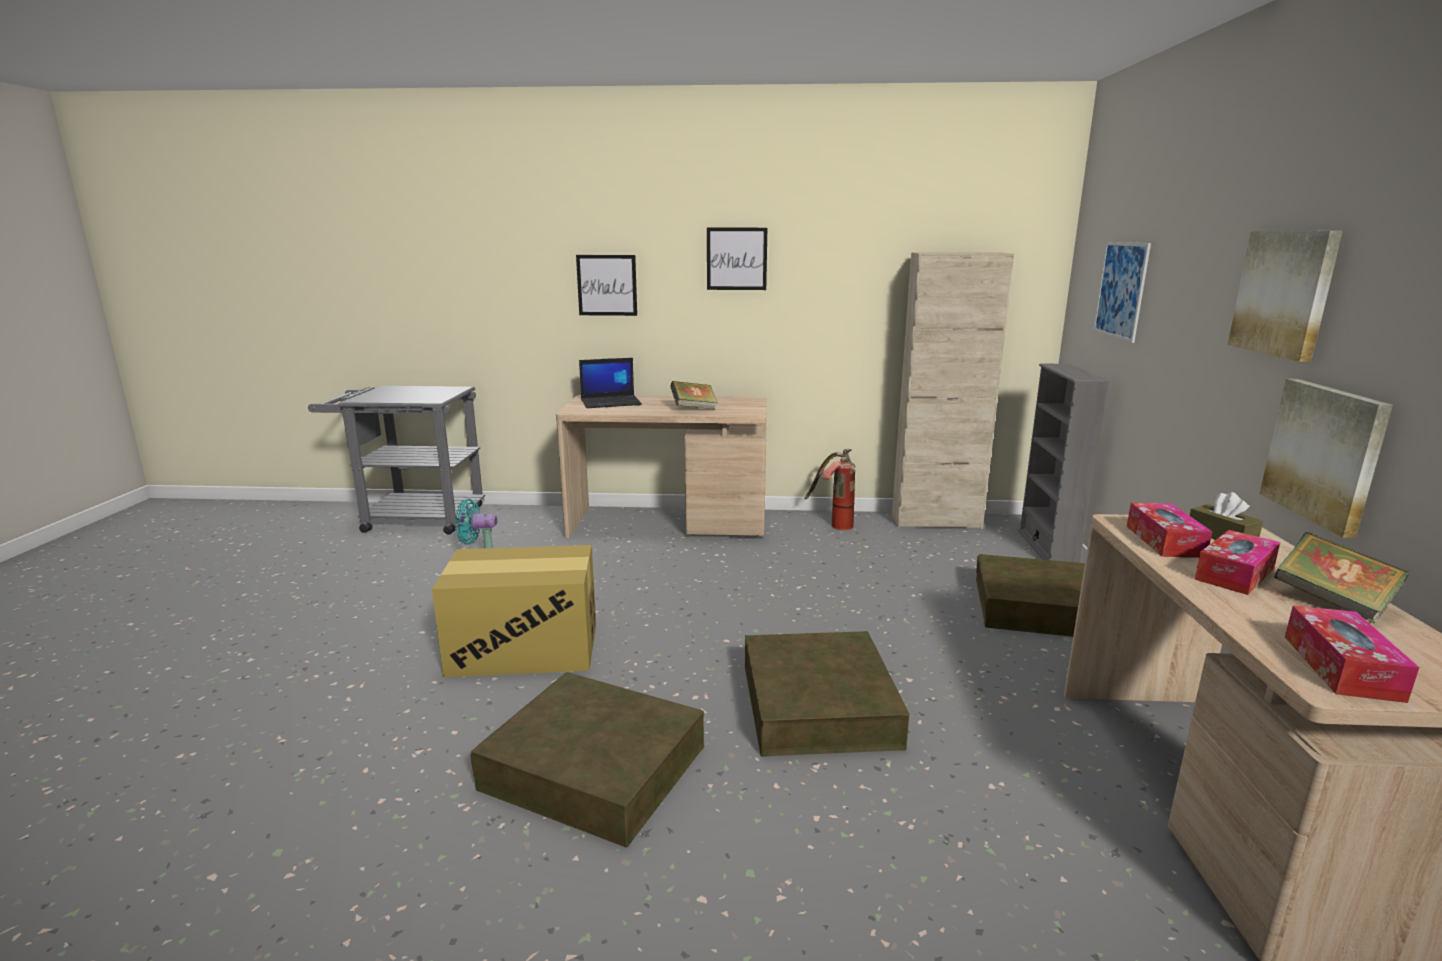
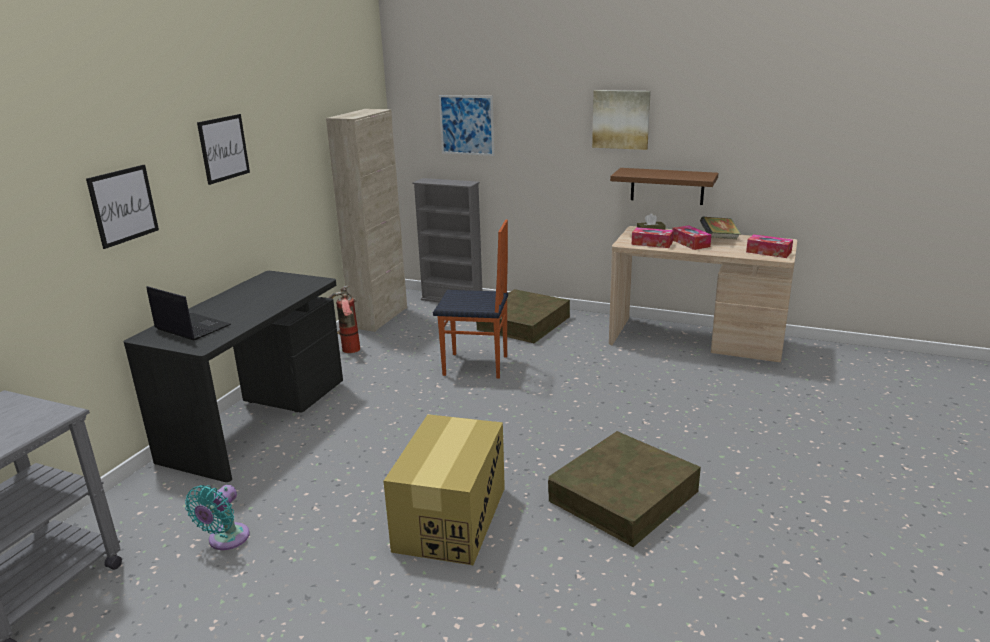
camera: 70 degrees left, 5 degrees up
beige desk [556,395,767,539] -> black desk [123,271,343,482]
laptop [579,358,642,408] -> laptop turned 60 degrees counterclockwise [146,286,231,340]
book [670,381,718,409] -> none
brown storage box [745,631,909,757] -> none
picture [1260,379,1393,538] -> brown shelf [610,168,719,205]
none -> chair [433,220,508,379]

